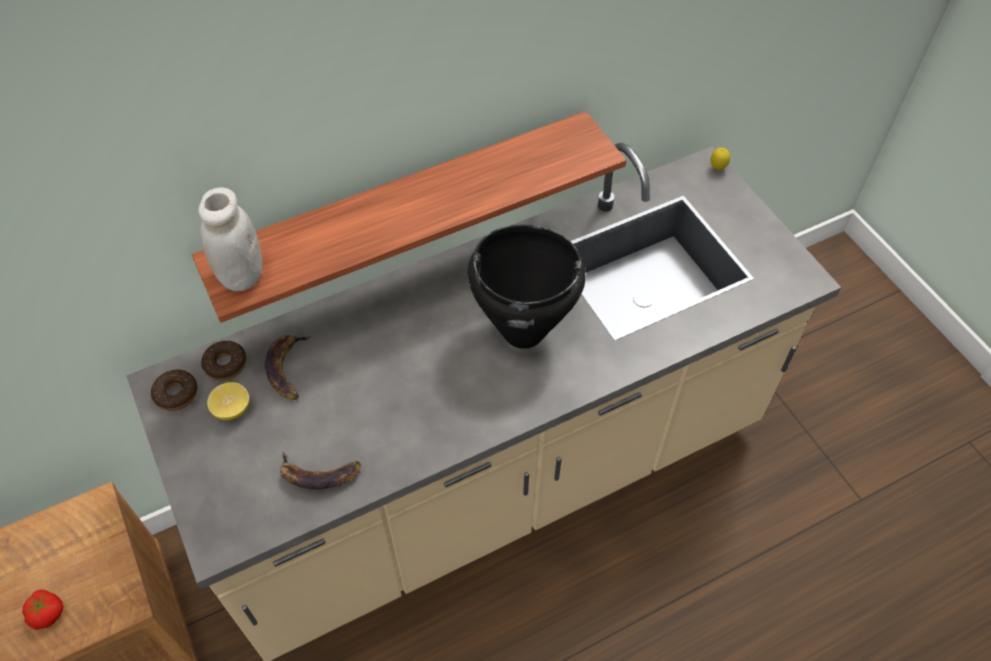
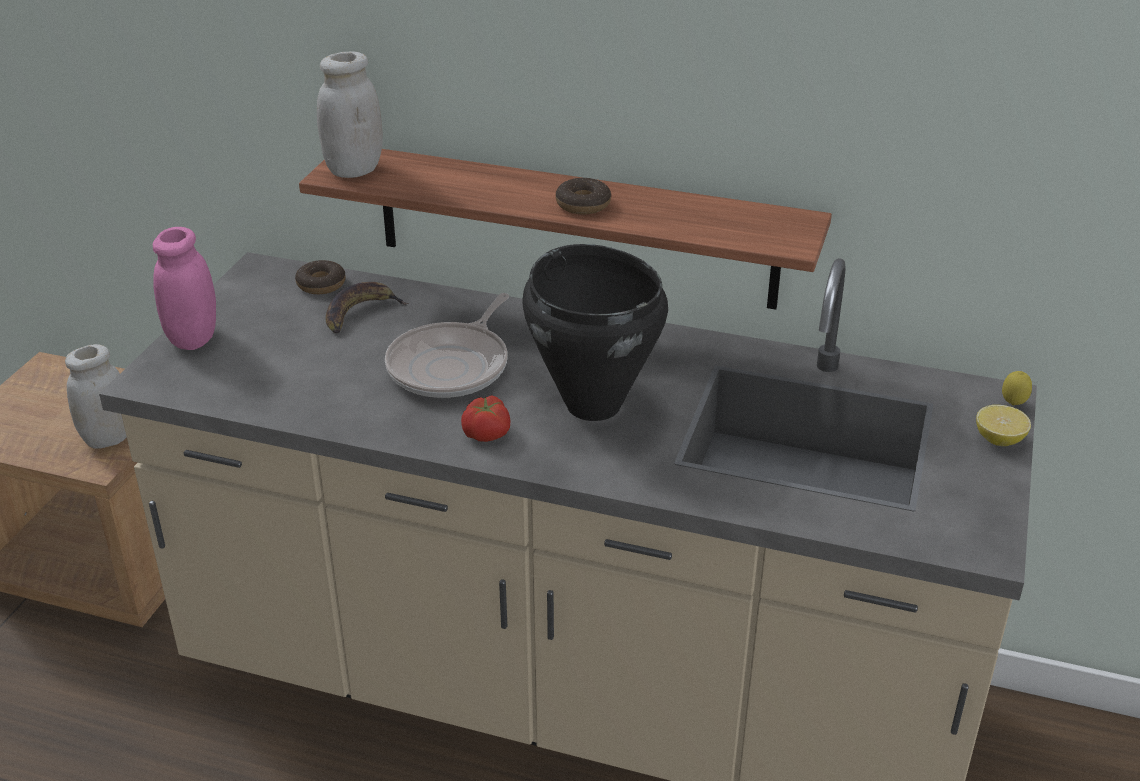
camera: 45 degrees right, 20 degrees down
tomato [22,590,64,630] -> tomato moved to [461,395,510,442]
donut [151,370,198,411] -> donut moved to [556,177,611,214]
lemon [207,382,249,420] -> lemon moved to [976,405,1031,446]
banana [280,452,361,489] -> none
none -> white jar [65,344,127,449]
none -> pink jar [153,227,216,350]
none -> frying pan [385,293,509,398]

